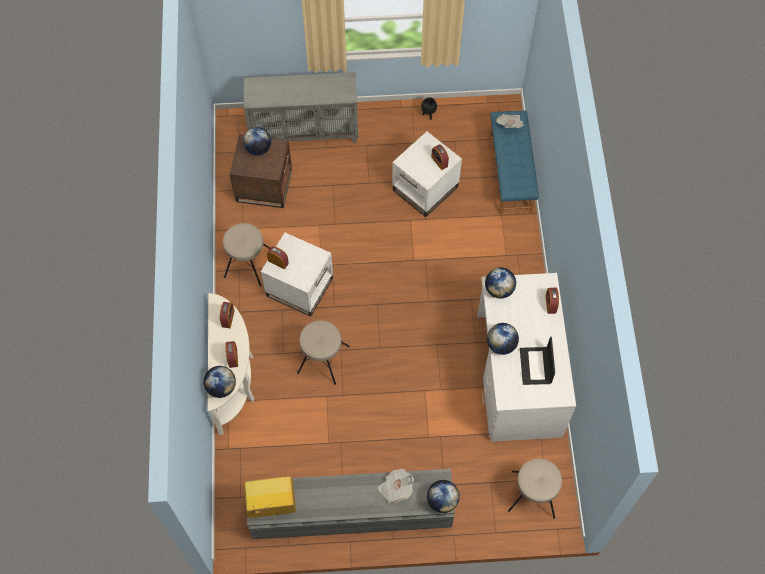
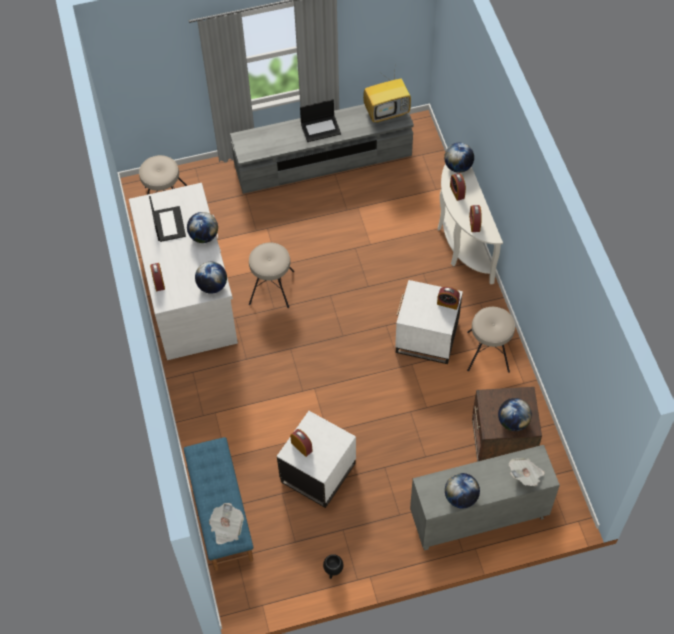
camera: 170 degrees right, 5 degrees down
beige stool [297,320,350,385] -> beige stool moved to [249,243,295,308]
newspaper [378,469,414,504] -> newspaper moved to [509,458,545,486]
globe [427,480,460,513] -> globe moved to [445,473,480,508]
none -> laptop [300,99,341,142]

